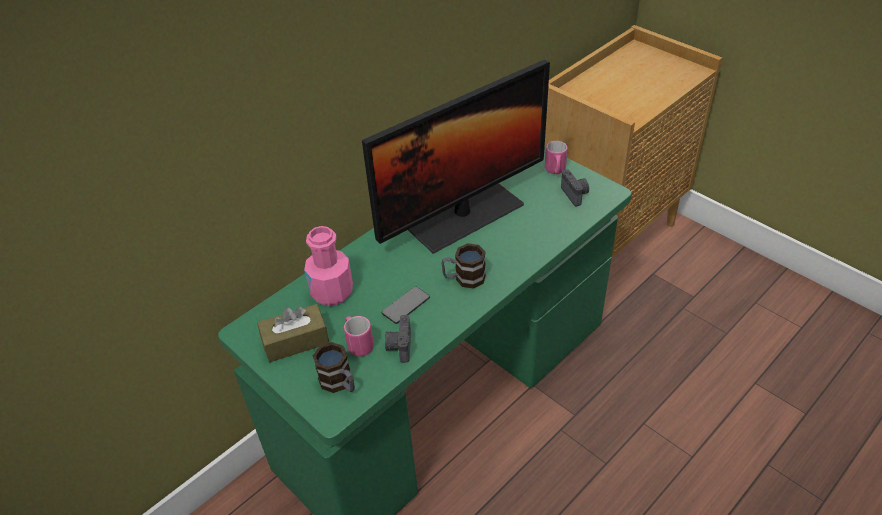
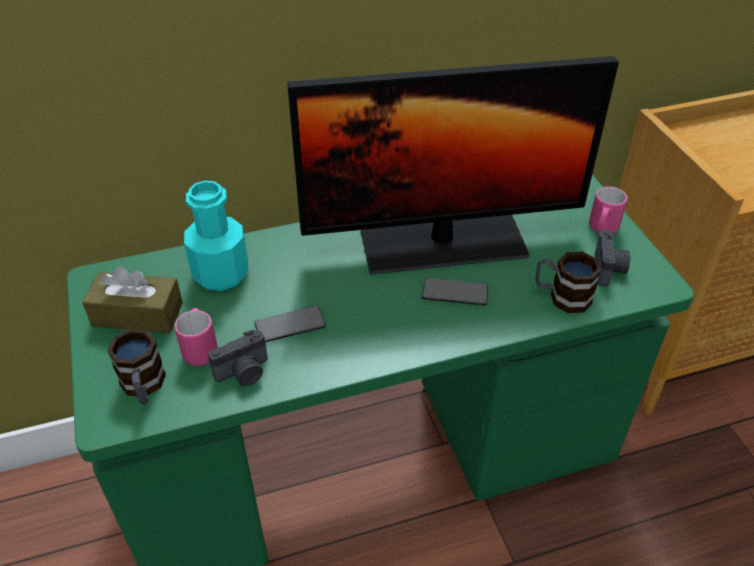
camera: 25 degrees right, 0 degrees up
pink bottle [304,226,353,306] -> turquoise bottle [184,180,248,291]
camera [385,315,411,363] -> camera turned 150 degrees counterclockwise [208,330,268,386]
mug [441,243,486,289] -> mug moved to [536,252,601,313]
none -> phone [422,278,488,306]

